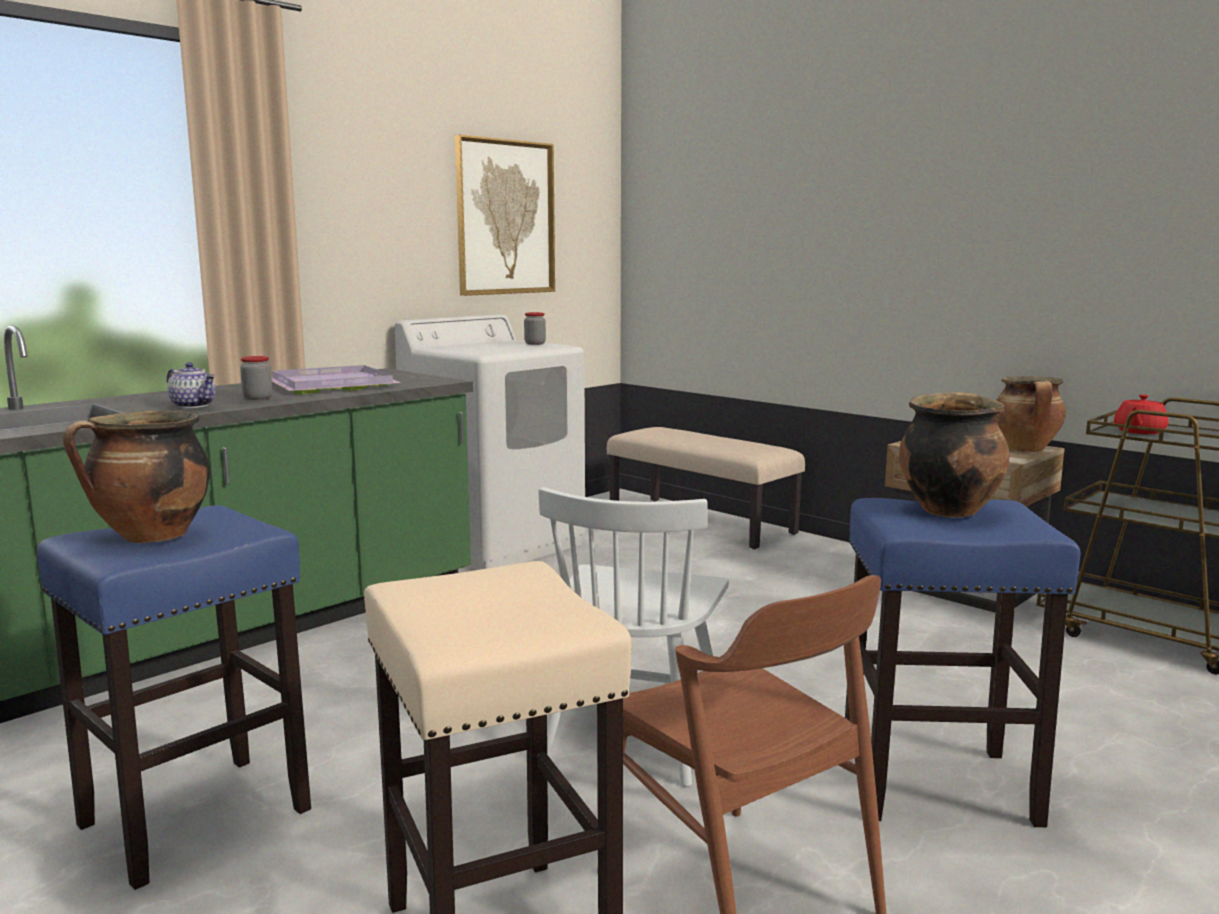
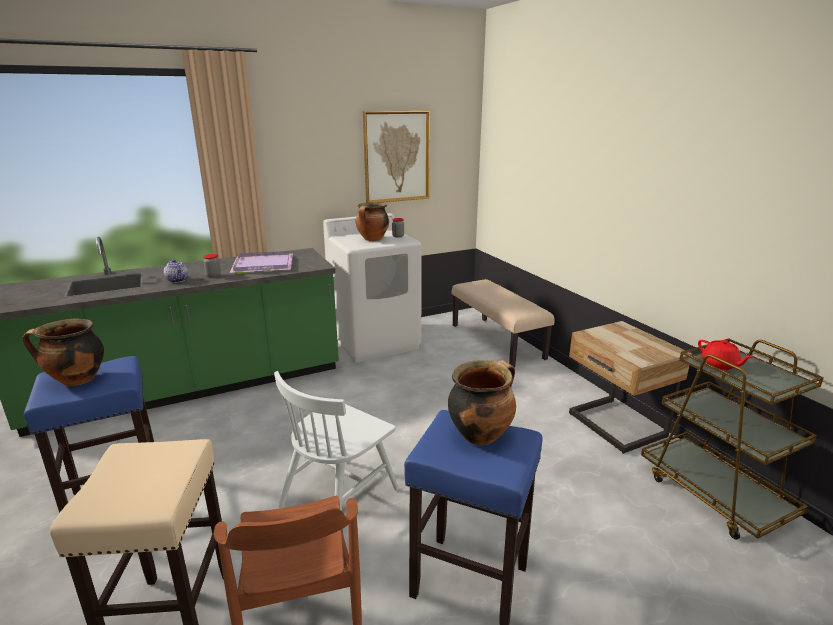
camera: 20 degrees right, 10 degrees up
cooking pot [996,376,1066,452] -> cooking pot moved to [356,202,389,241]
red teapot [1114,394,1168,434] -> red teapot turned 90 degrees counterclockwise [698,340,754,370]

